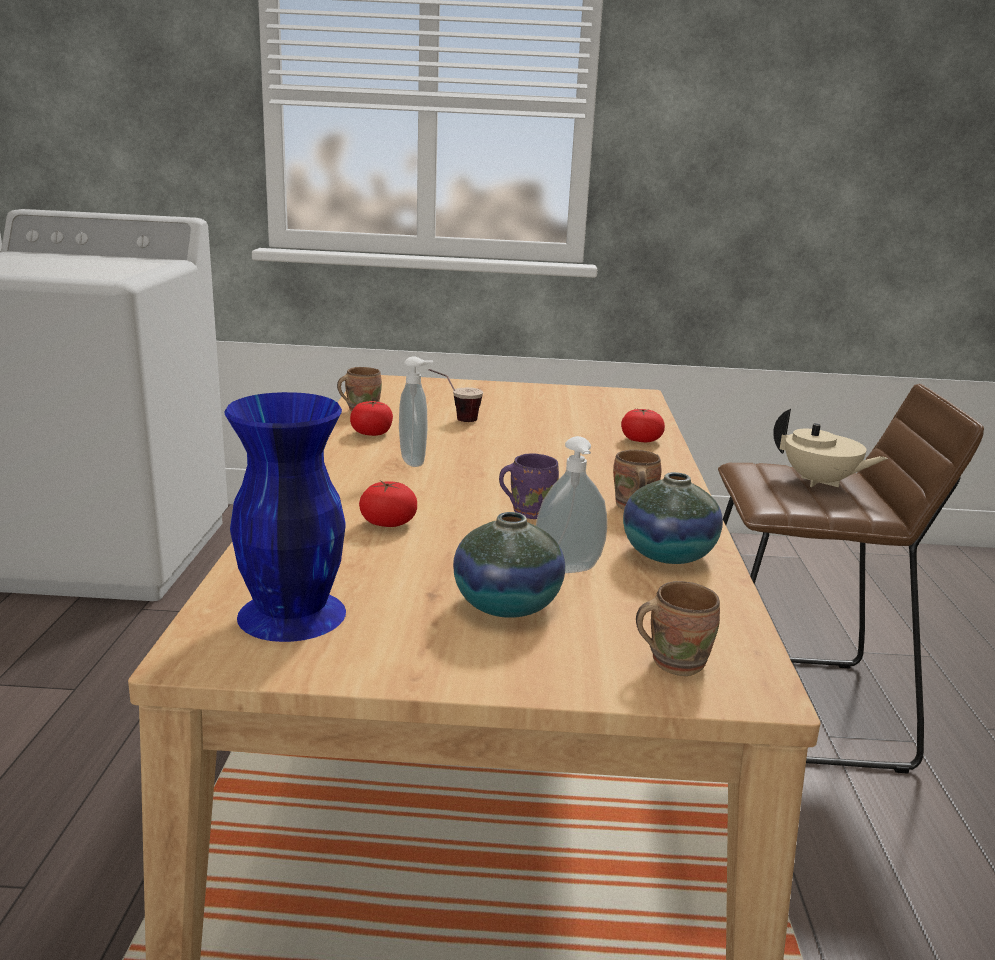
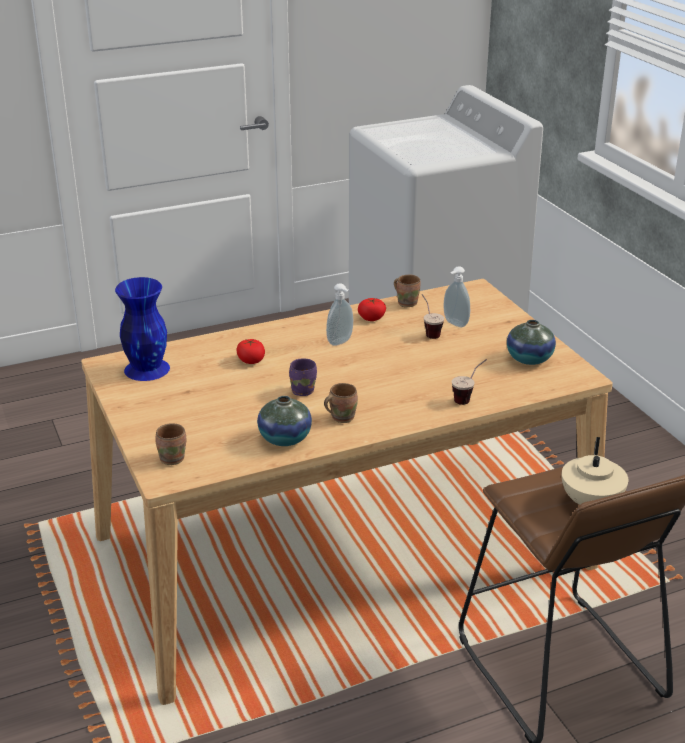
camera: 65 degrees right, 10 degrees up
vase [453,512,565,618] -> vase moved to [507,320,556,365]
soap dispenser [536,436,607,573] -> soap dispenser moved to [444,266,470,327]
tomato [621,408,665,442] -> cup [452,359,487,405]

